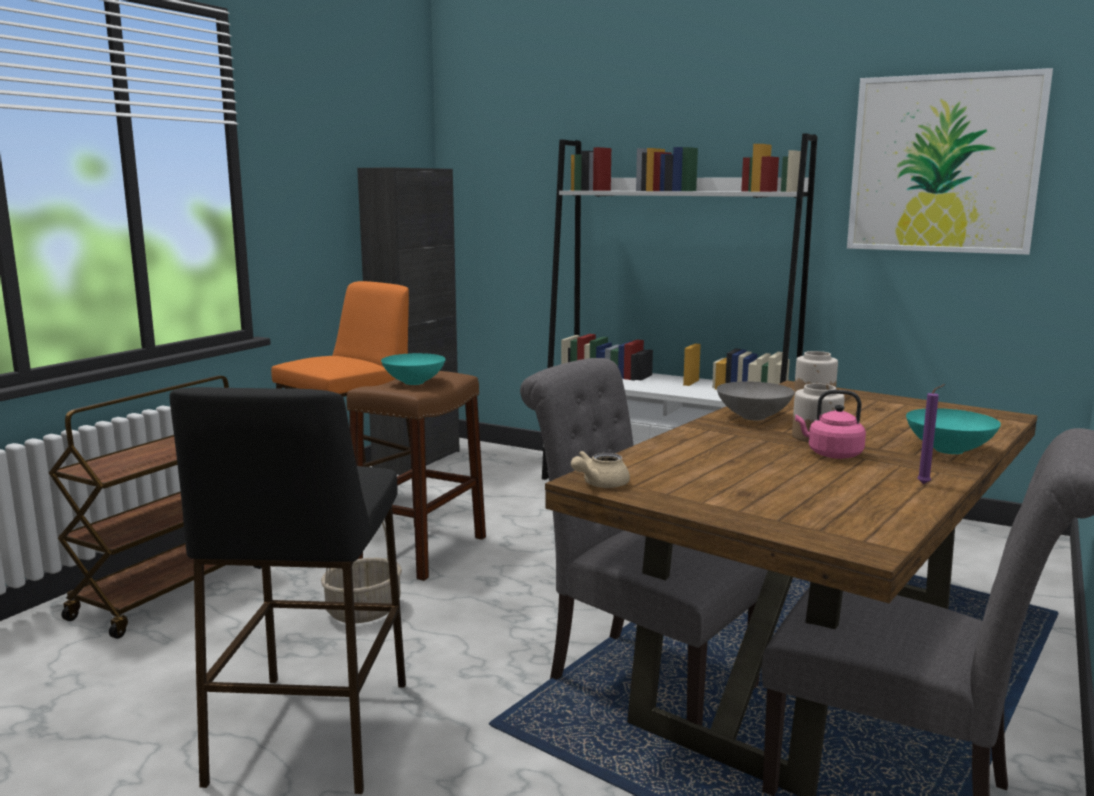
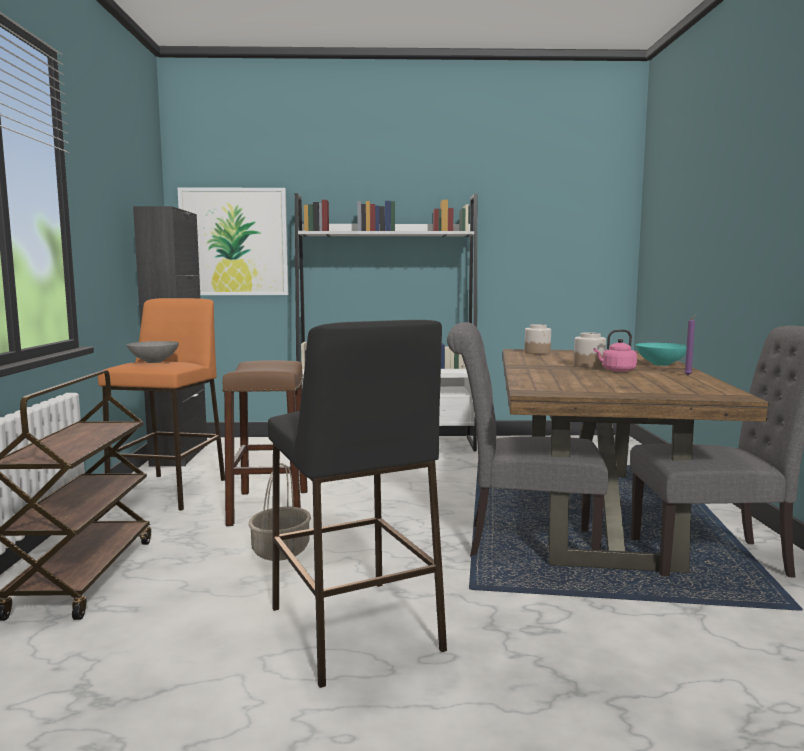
camera: 30 degrees left, 5 degrees down
turquoise bowl [381,353,446,385] -> none
beige teapot [571,451,630,488] -> none
grey bowl [717,381,794,420] -> grey bowl moved to [127,341,179,363]
picture [847,68,1053,255] -> picture moved to [177,187,289,295]

